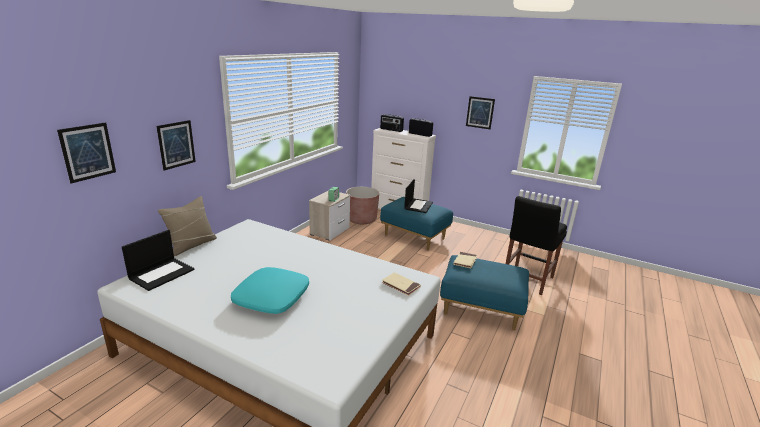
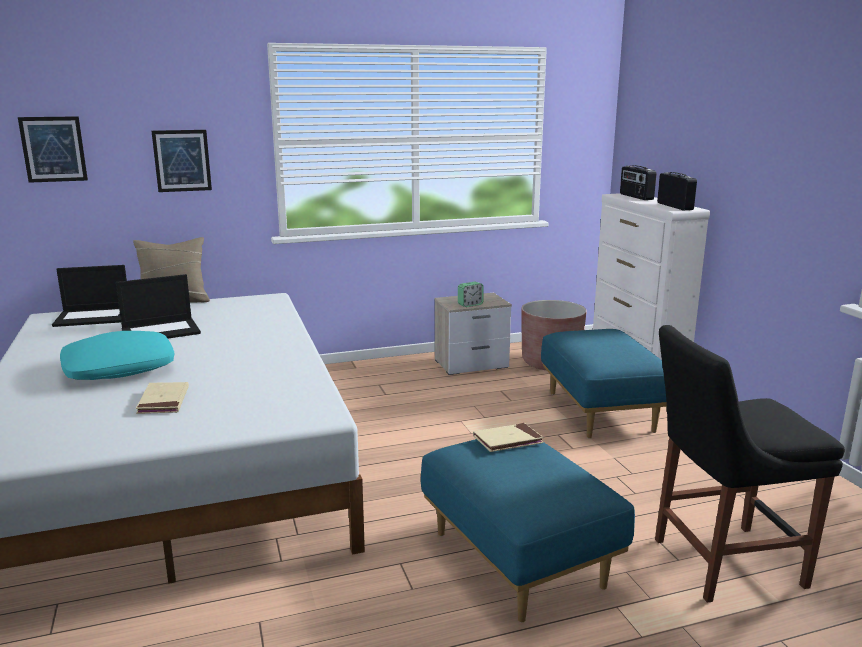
camera: 45 degrees right, 5 degrees down
beige book [382,272,421,296] -> beige book moved to [136,382,189,414]
laptop [404,179,433,213] -> laptop moved to [116,274,201,338]
picture [466,96,495,129] -> none

